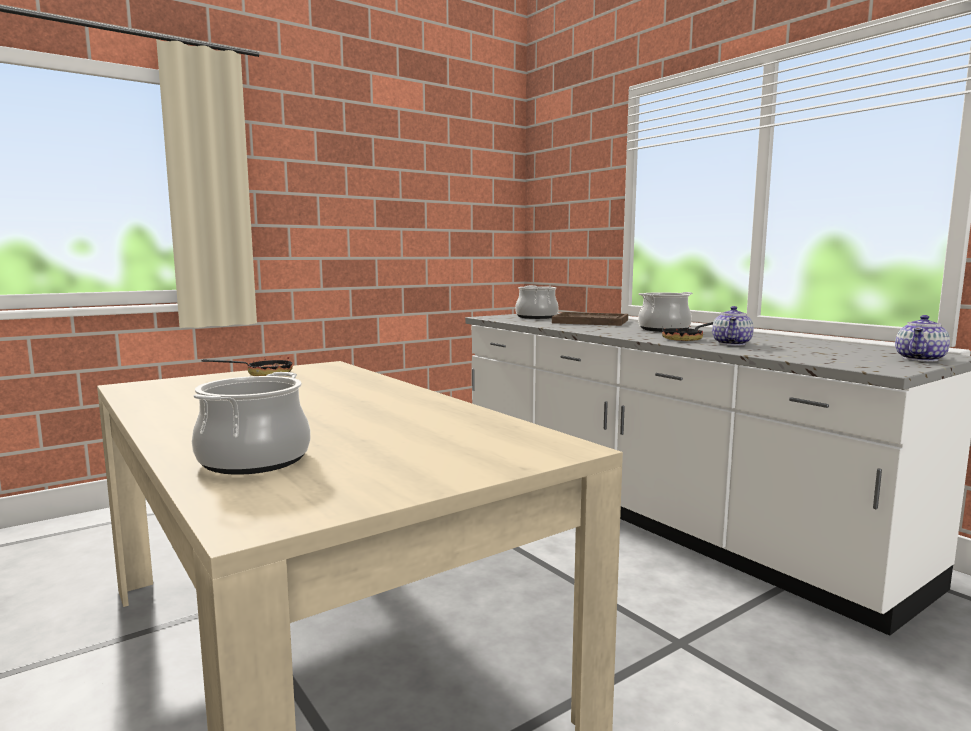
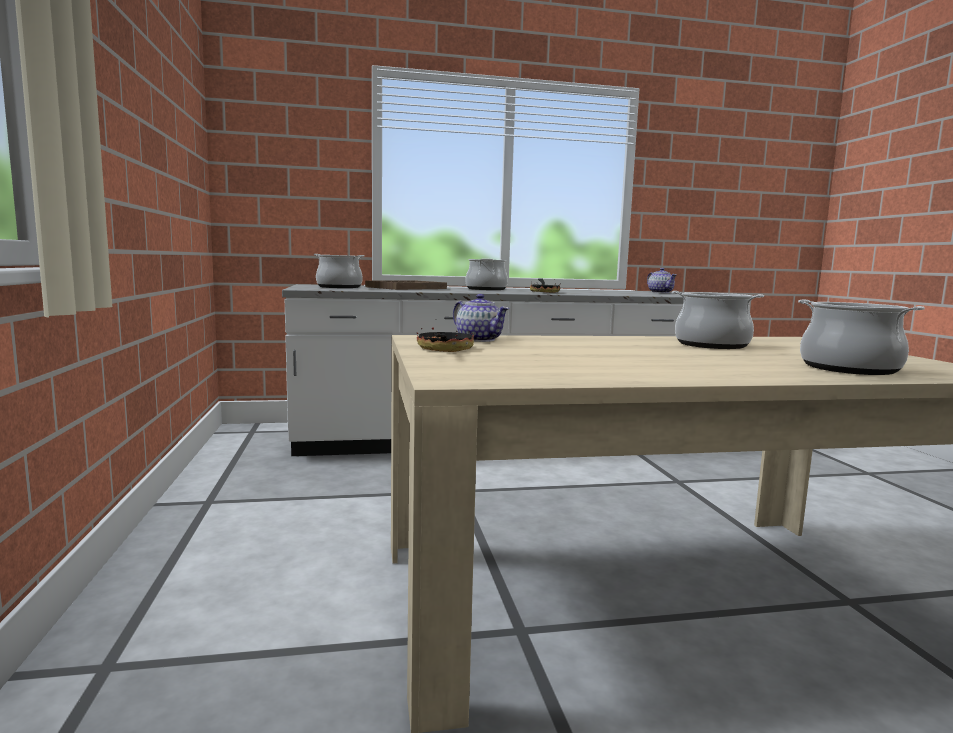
camera: 65 degrees left, 0 degrees up
teapot [712,306,754,346] -> teapot moved to [453,294,509,342]
none -> cooking pot [672,291,764,349]

